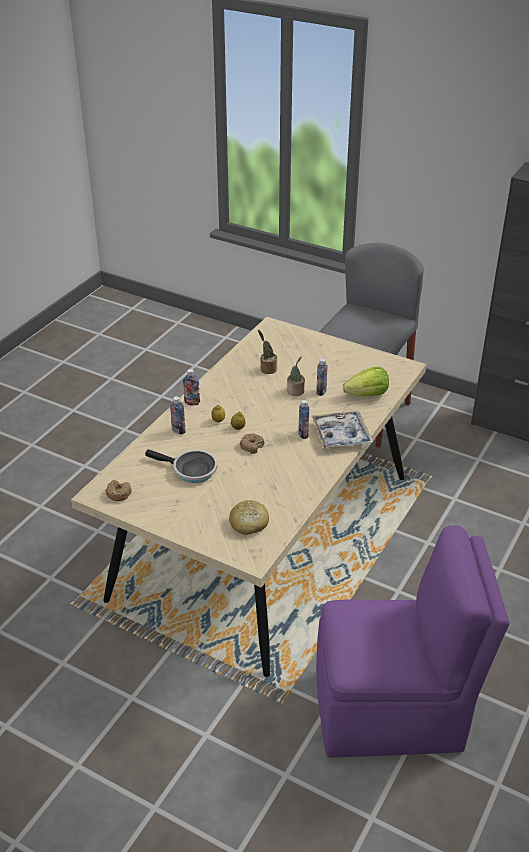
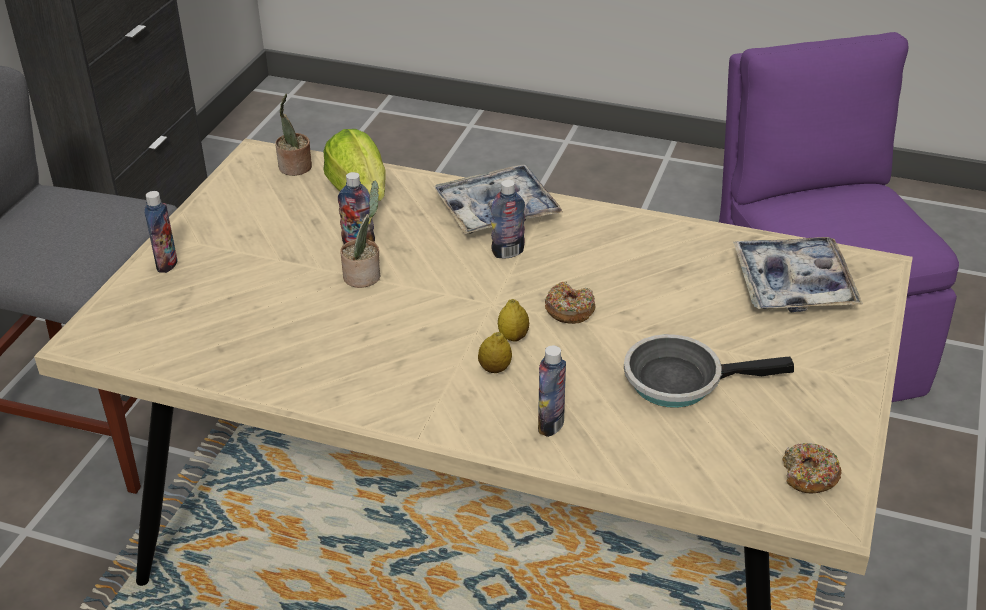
camera: 100 degrees left, 0 degrees up
frying pan [145,449,218,483] -> frying pan turned 105 degrees counterclockwise [624,334,794,408]
bottle [183,369,200,406] -> bottle moved to [144,191,177,273]
bread [229,500,269,535] -> tray [733,237,863,312]
potted plant [258,330,277,374] -> potted plant moved to [275,94,312,176]

